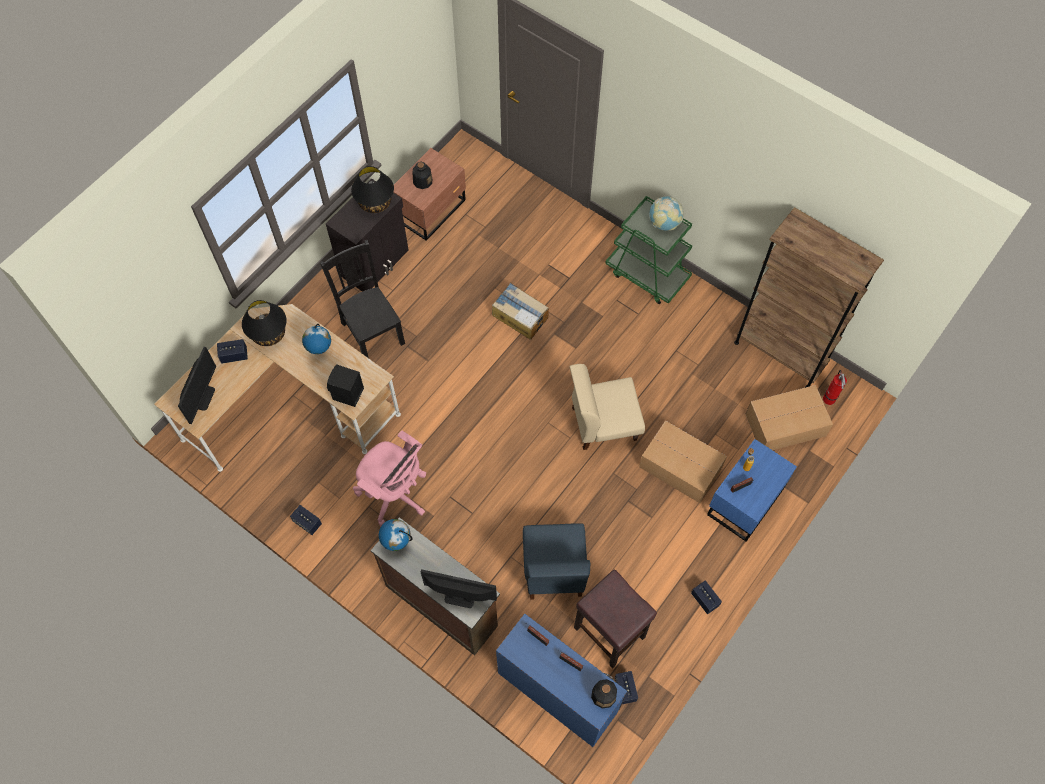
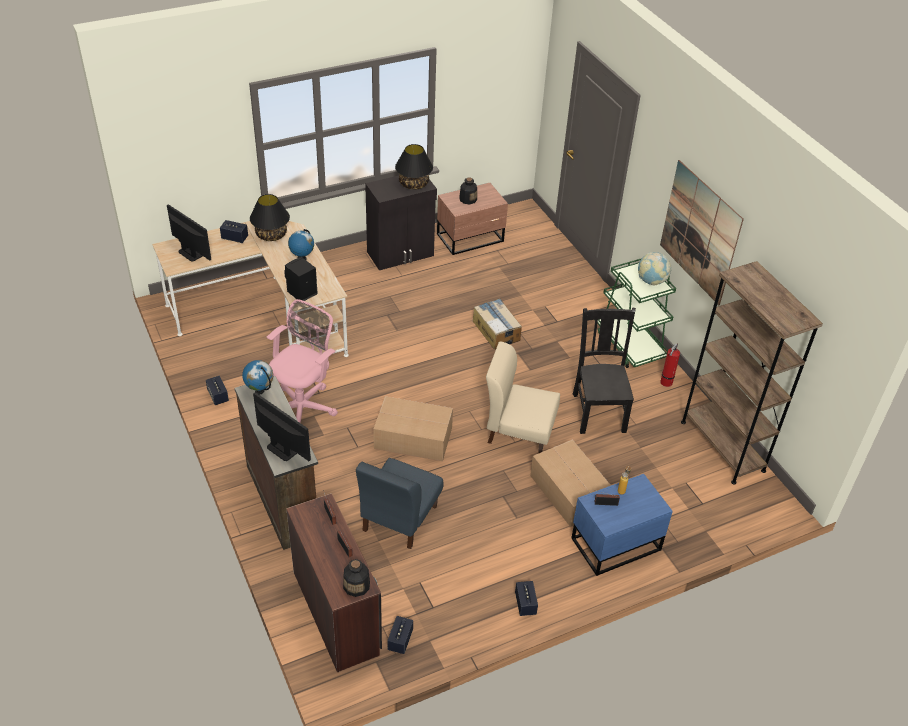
camera: 25 degrees right, 20 degrees down
monitor [178,347,216,424] -> monitor turned 90 degrees counterclockwise [167,204,211,262]
black chair [320,240,405,358] -> black chair moved to [573,308,636,434]
pink office chair [353,430,426,527] -> pink office chair turned 120 degrees counterclockwise [267,299,338,423]
blue desk [496,614,627,747] -> brown desk [286,493,382,672]
brown stool [574,570,657,669] -> none
cardboard box [746,385,833,450] -> cardboard box moved to [373,396,453,461]
fire extinguisher [823,370,847,405] -> fire extinguisher moved to [660,344,680,387]
none -> picture [660,160,744,305]

